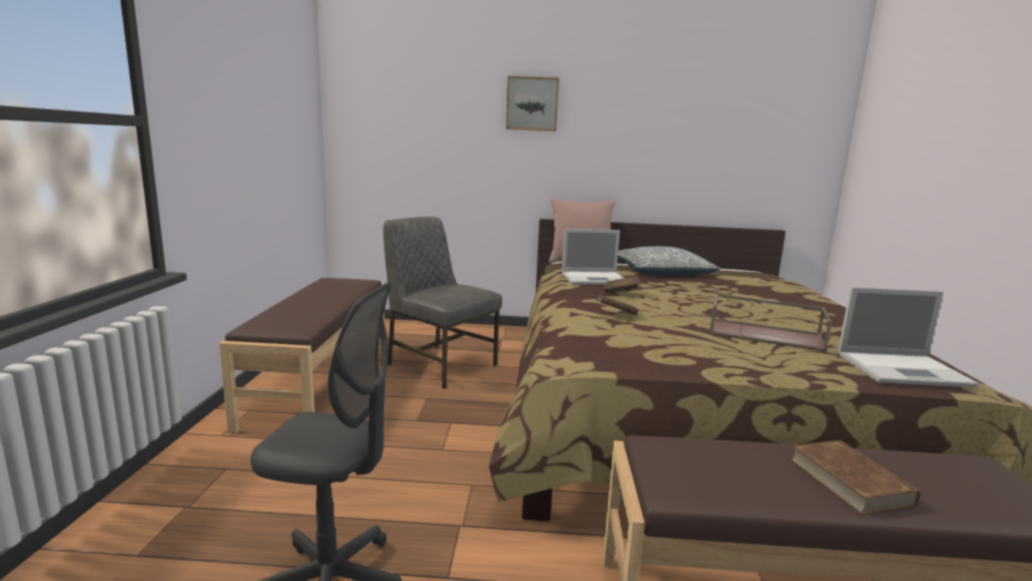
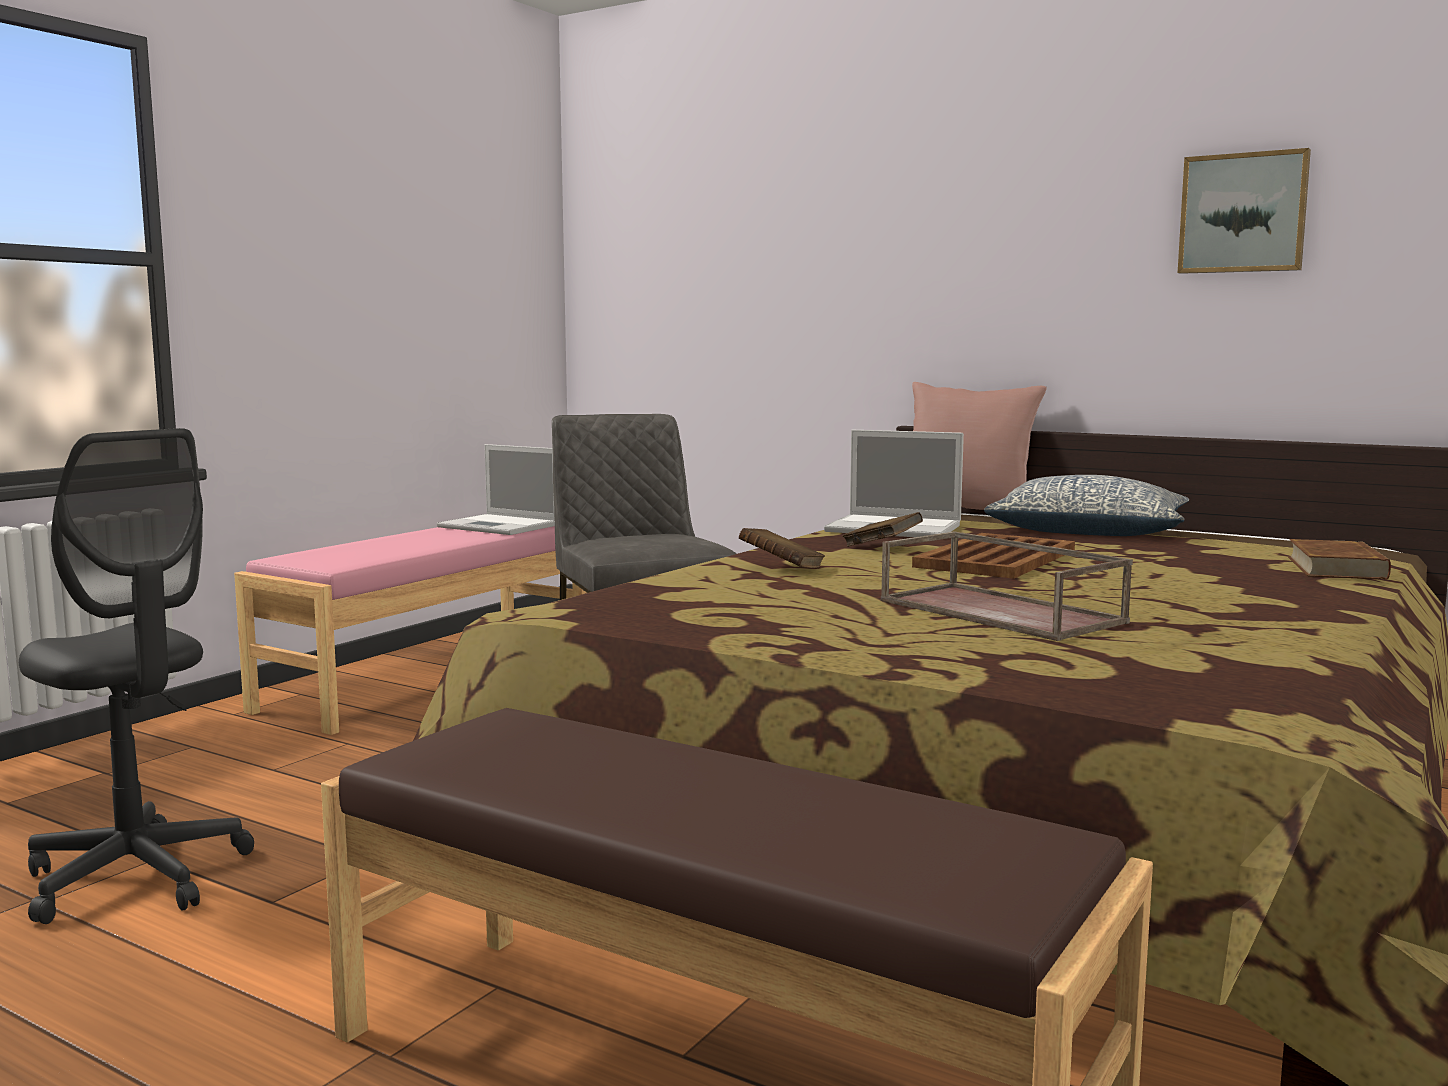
camera: 30 degrees right, 5 degrees down
brown bench [219,278,385,434] -> pink bench [234,526,587,735]
picture [506,76,559,131] -> picture moved to [1178,148,1311,274]
brown book [790,440,920,515] -> brown book moved to [1288,539,1391,580]
laptop [838,287,979,387] -> laptop moved to [437,444,555,535]
none -> brown tray [912,533,1075,579]

